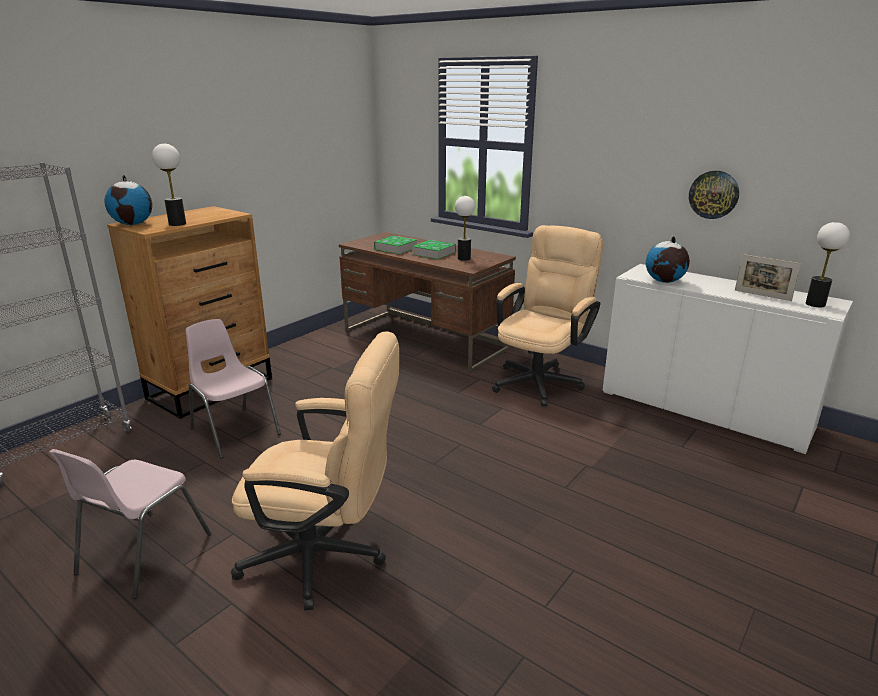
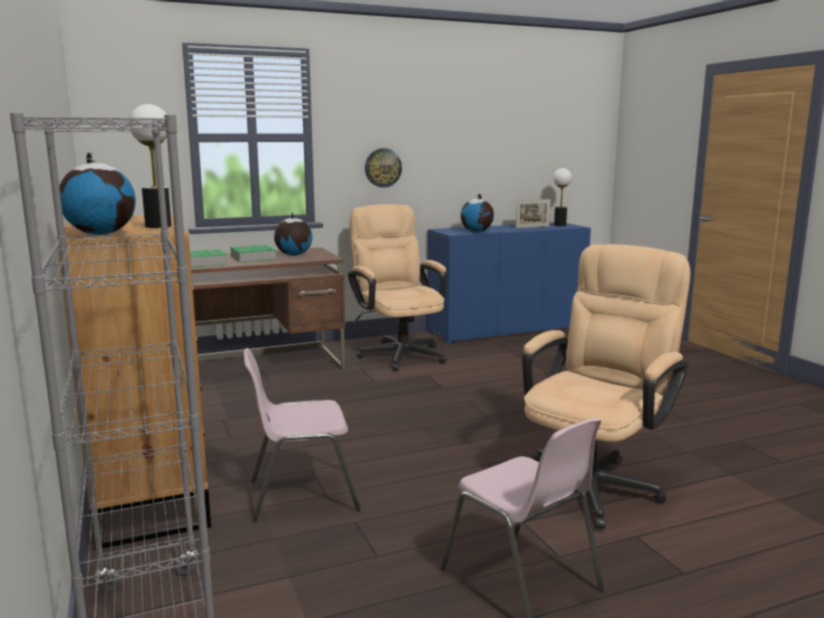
camera: 60 degrees left, 10 degrees down
table lamp [455,196,475,261] -> globe [274,213,312,256]
white cabinet [603,264,853,454] -> blue cabinet [427,223,591,344]
wall clock [689,171,739,219] -> wall clock moved to [365,148,402,188]

